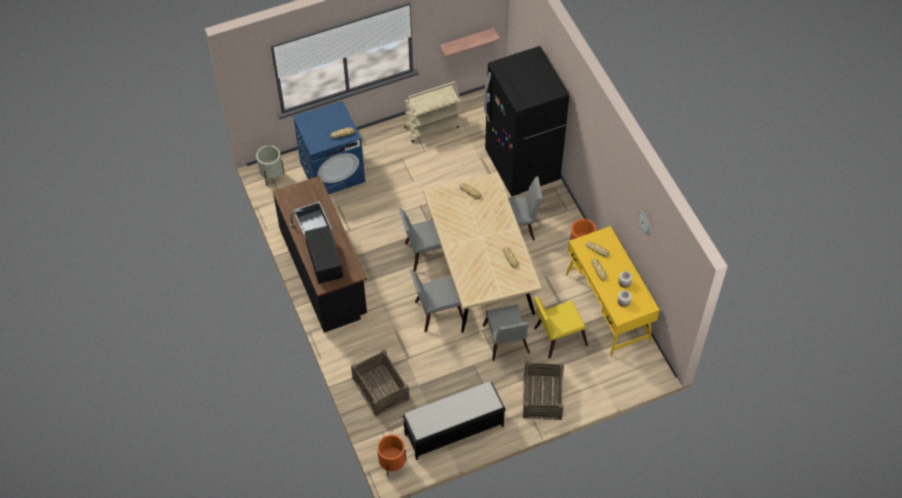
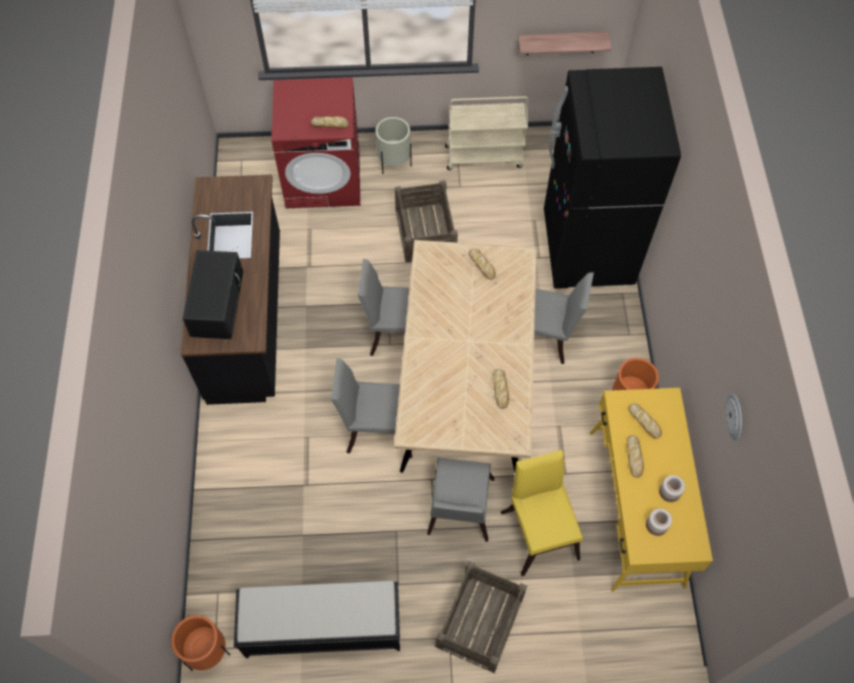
camera: 20 degrees right, 5 degrees up
beige planter [256,145,285,185] -> beige planter moved to [376,117,412,174]
blue washing machine [293,101,365,194] -> red washing machine [271,77,360,208]
crate [351,349,410,417] -> crate moved to [395,180,458,263]
yellow chair [534,296,588,358] -> yellow chair turned 75 degrees clockwise [501,450,583,576]

